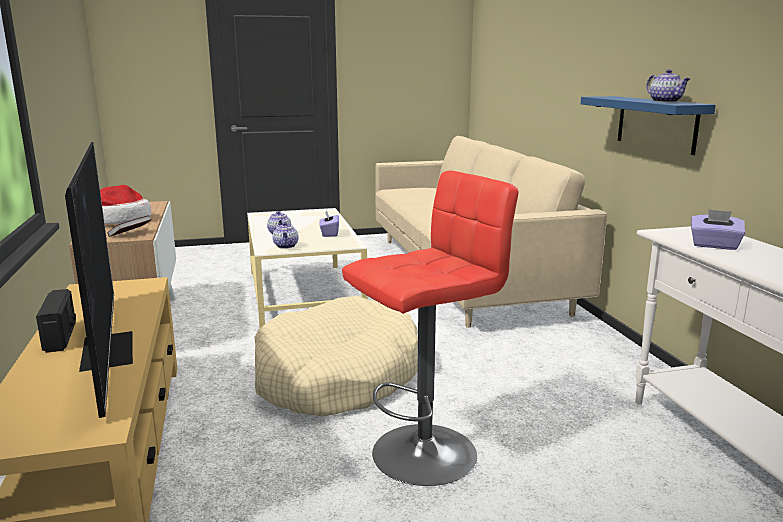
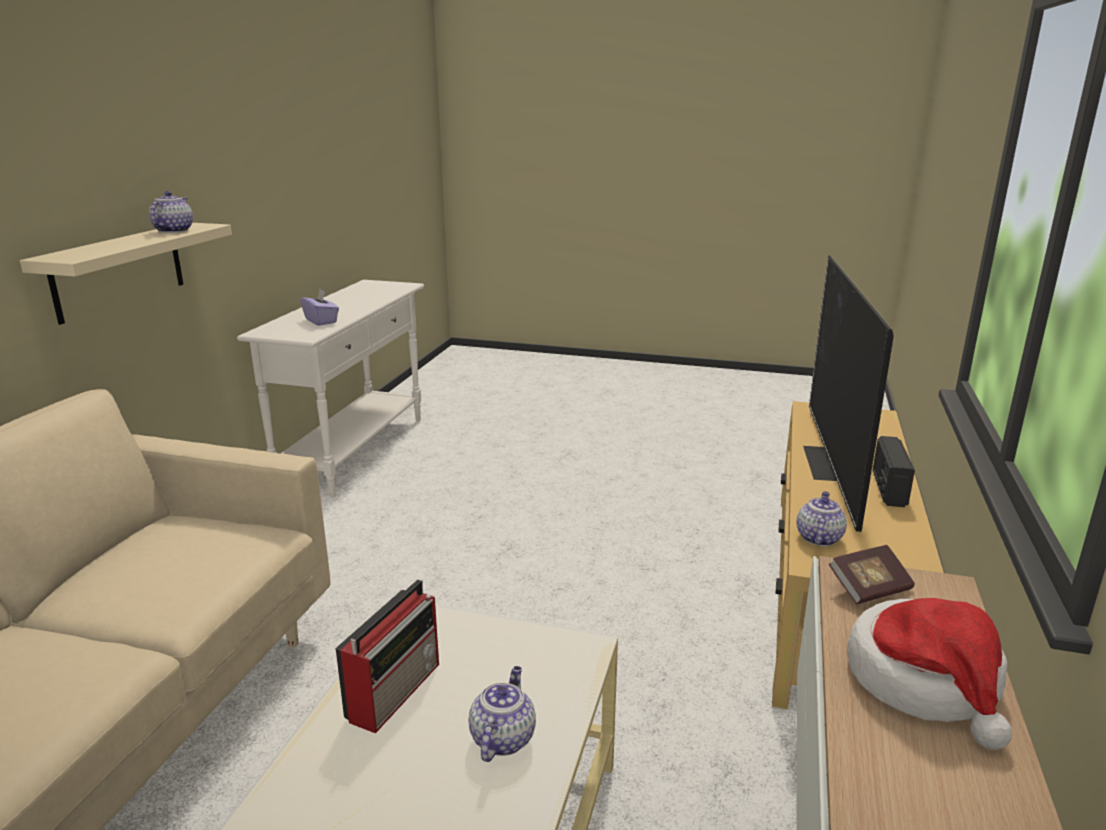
camera: 150 degrees left, 5 degrees up
beige dog bed [254,296,418,417] -> none
teapot [272,222,299,249] -> teapot moved to [797,491,847,546]
purple tissue box [319,210,339,237] -> radio [336,579,439,734]
red stool [342,171,519,486] -> none
blue shelf [581,96,716,155] -> beige shelf [20,223,232,325]

